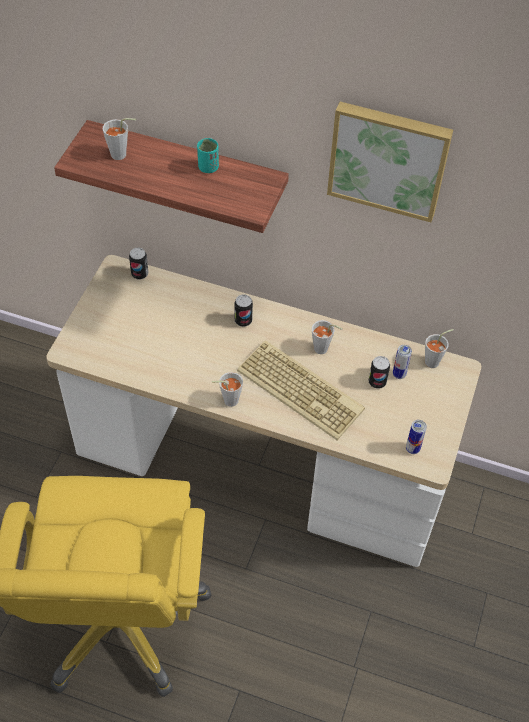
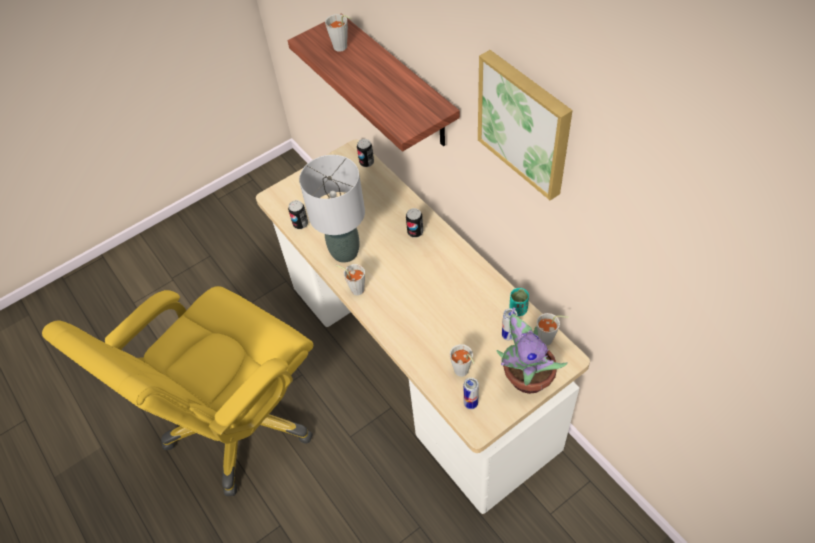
camera: 40 degrees right, 0 degrees up
turquoise cup [197,138,219,173] -> turquoise cup moved to [510,288,529,316]
keyboard [237,340,365,440] -> none
grey cup [312,320,343,354] -> grey cup moved to [450,344,475,377]
can [368,356,390,389] -> can moved to [288,200,308,229]
none -> grey table lamp [299,155,365,263]
none -> potted plant [497,307,568,394]

